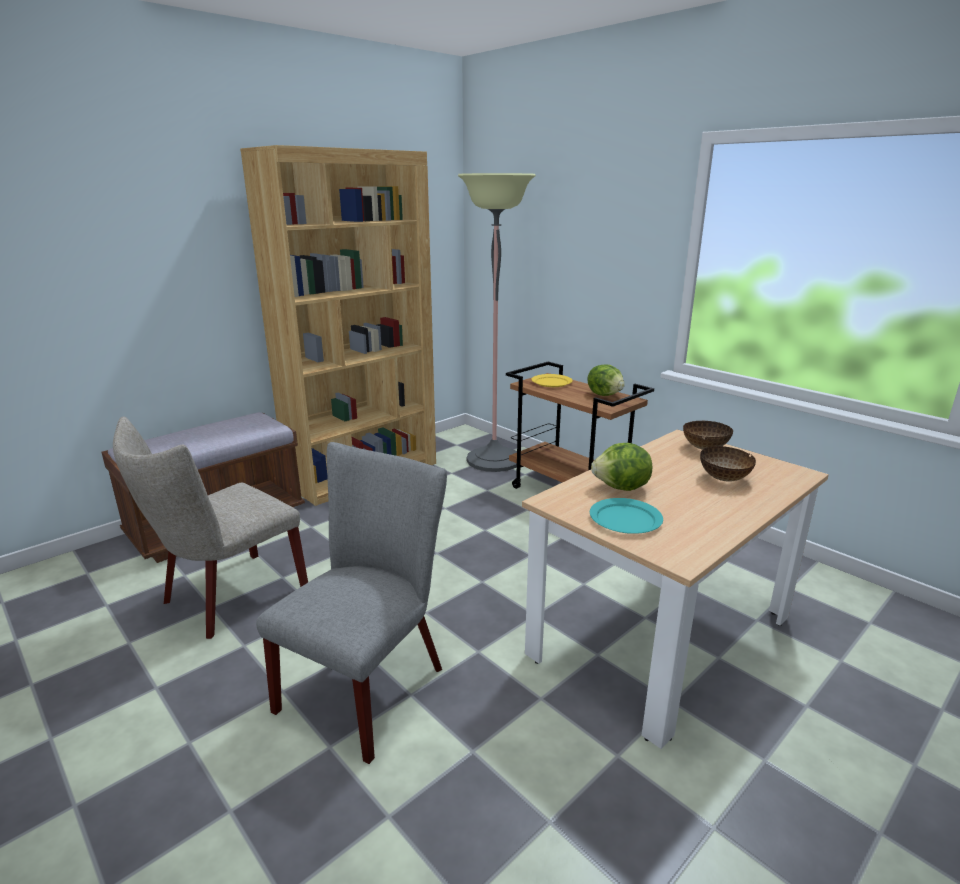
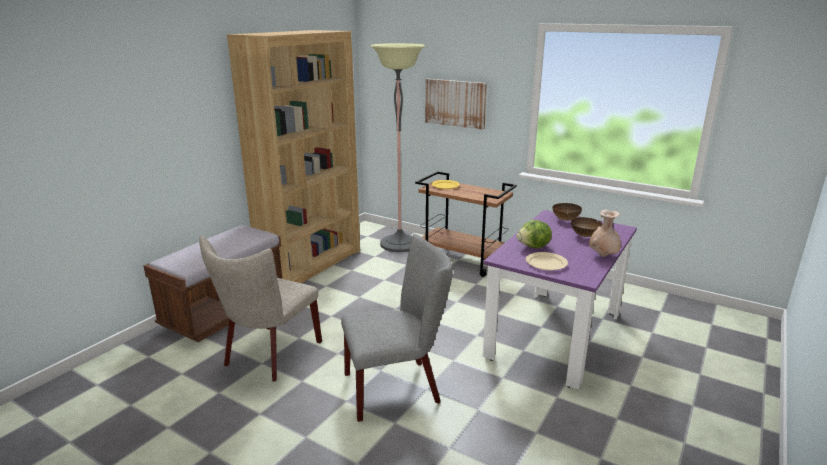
camera: 15 degrees left, 0 degrees up
grey chair [256,442,447,764] -> grey chair turned 60 degrees clockwise [341,234,453,422]
beige dining table [522,429,829,749] -> purple dining table [483,210,637,390]
lettuce [587,365,625,396] -> none
turquoise plate [590,498,663,534] -> beige plate [526,252,568,270]
none -> picture [425,79,487,130]
none -> beige vase [589,210,621,257]

